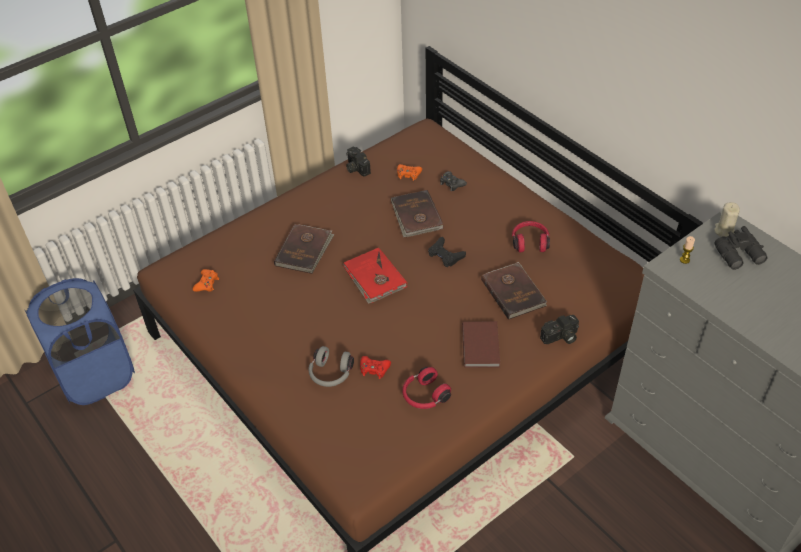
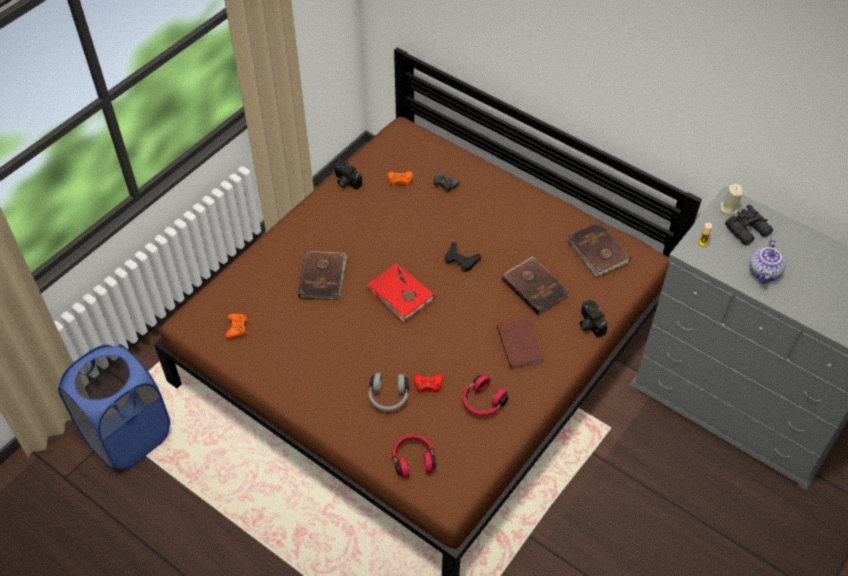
camera: 15 degrees left, 5 degrees up
brown book [391,190,444,237] -> brown book moved to [567,222,631,277]
red headphones [512,221,550,252] -> red headphones moved to [392,435,436,478]
camera [540,315,579,344] -> camera turned 105 degrees clockwise [580,300,608,338]
none -> teapot [750,239,786,284]

